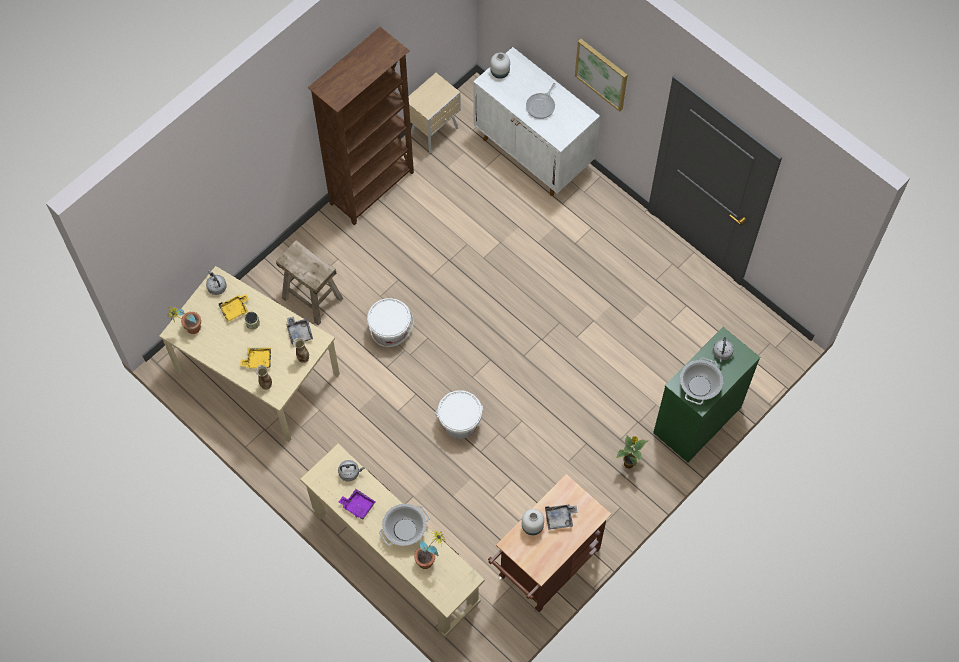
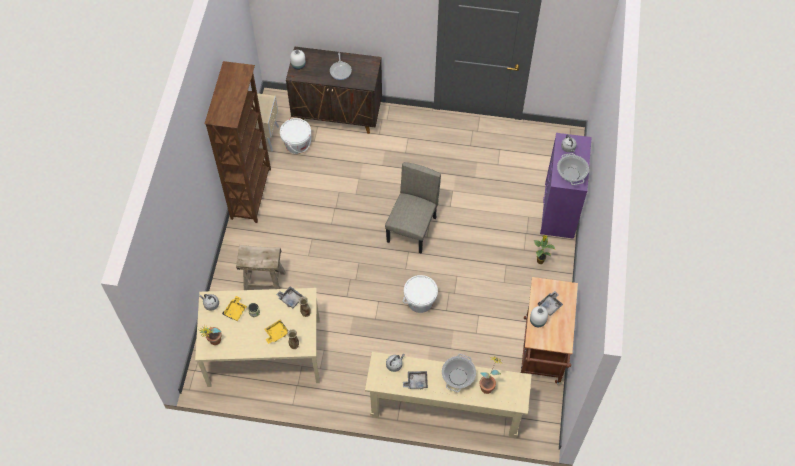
camera: 35 degrees left, 5 degrees down
purple tray [339,489,375,520] -> grey tray [403,371,428,389]
white bucket [367,298,414,347] -> white bucket moved to [280,118,311,154]
white cabinet [473,47,600,196] -> brown cabinet [286,47,382,134]
picture [575,39,627,112] -> none
green dresser [653,327,760,462] -> purple dresser [540,133,592,239]
none -> beige chair [385,162,441,253]

